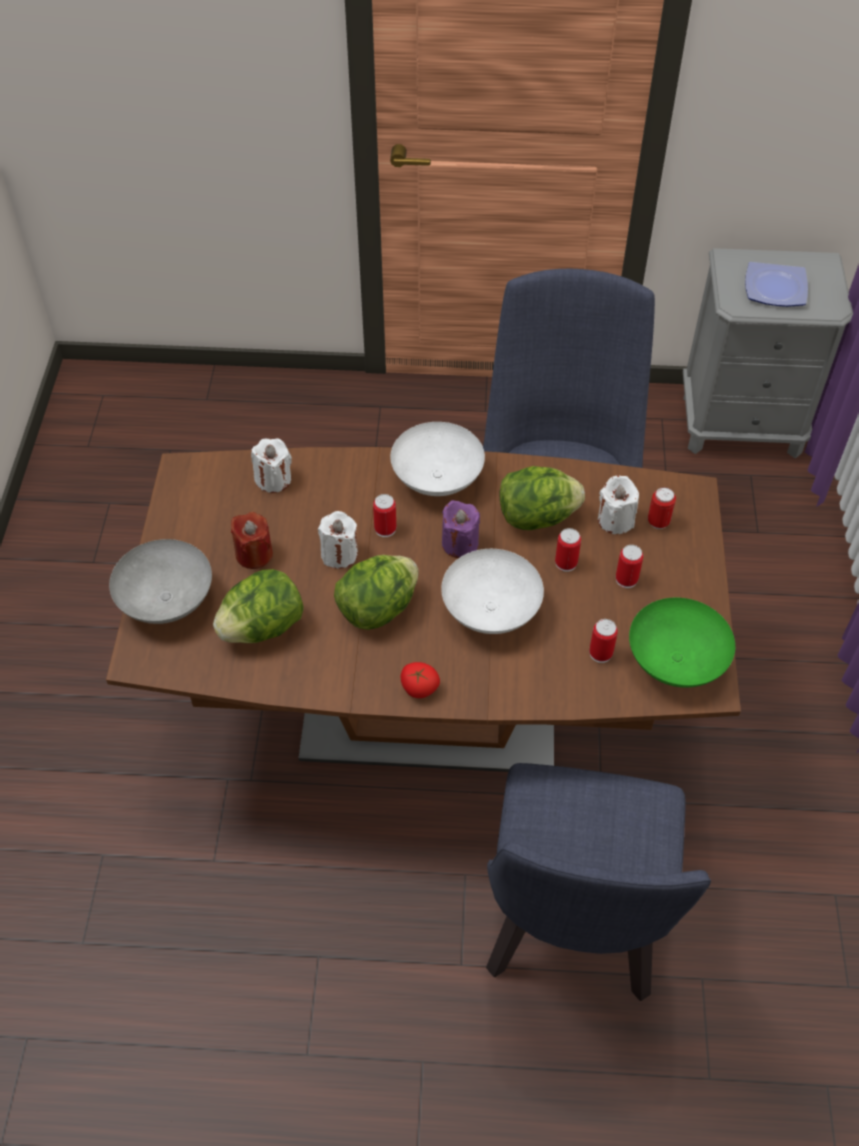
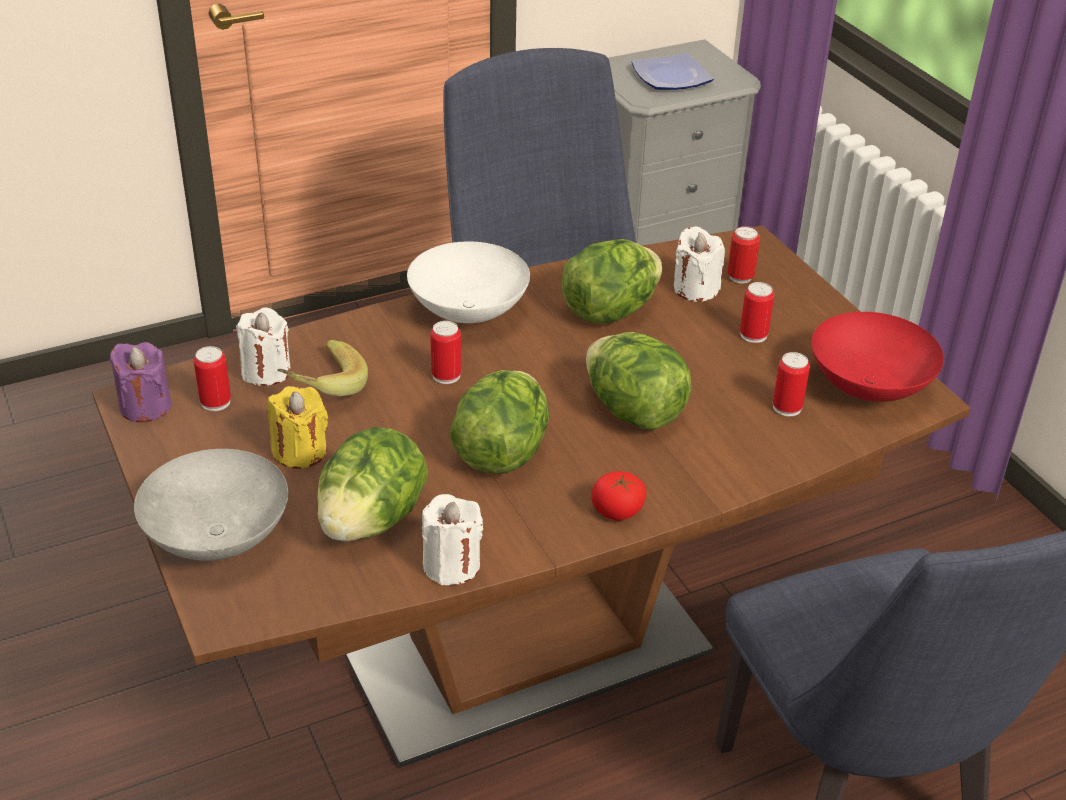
camera: 30 degrees left, 15 degrees down
red candle [231,512,273,569] -> yellow candle [268,386,328,469]
white candle [318,511,358,569] -> white candle moved to [422,494,483,585]
white bowl [441,549,544,634] -> lettuce [586,332,692,430]
purple candle [442,500,480,558] -> purple candle moved to [109,342,172,423]
can [555,528,581,572] -> can moved to [194,346,231,411]
green bowl [629,597,735,688] -> red bowl [811,312,944,402]
none -> banana [278,340,368,397]

